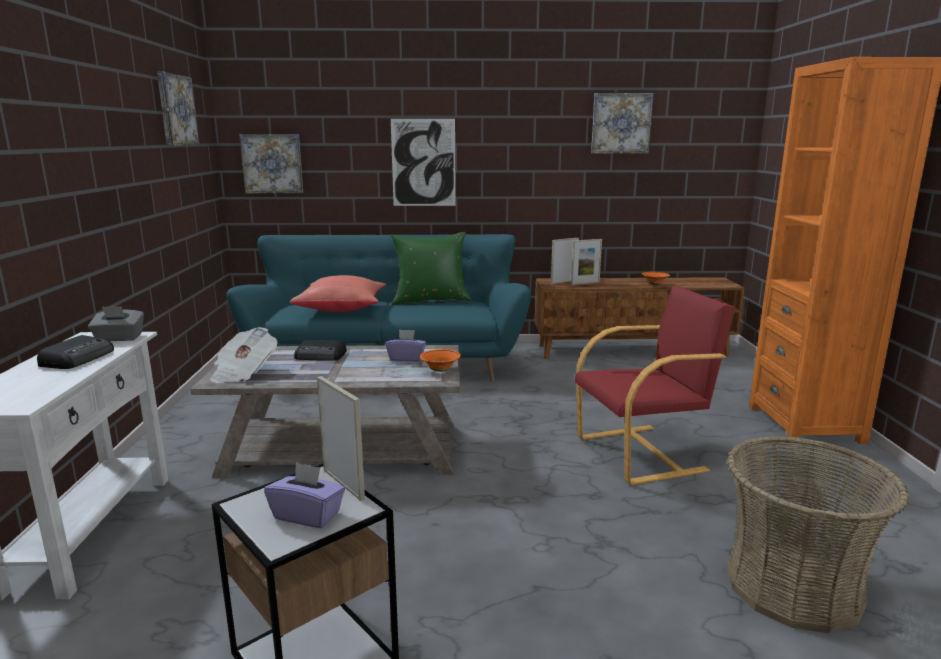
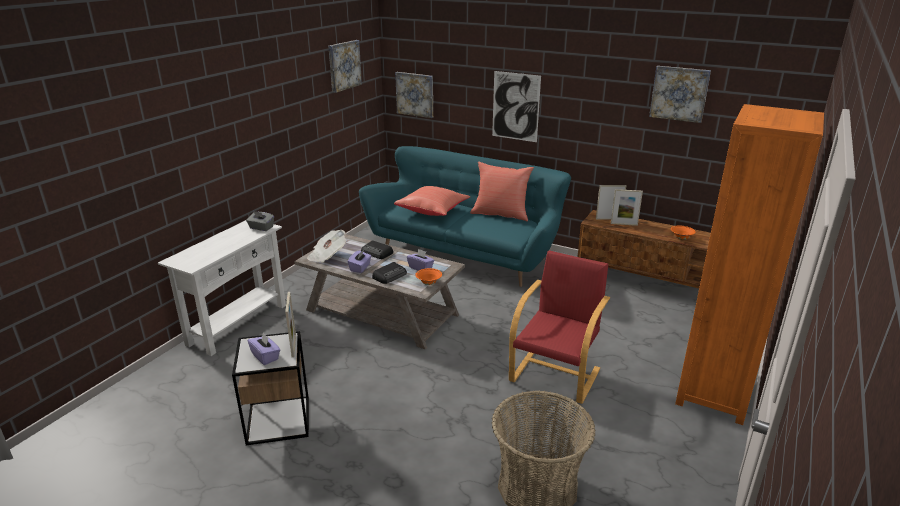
camera: 30 degrees right, 10 degrees up
radio [37,335,114,369] -> radio moved to [372,262,407,284]
green pillow [391,232,472,305] -> red pillow [470,161,534,221]
red armchair [575,285,736,485] -> red armchair turned 75 degrees counterclockwise [509,250,610,404]
none -> purple tissue box [348,250,371,273]

